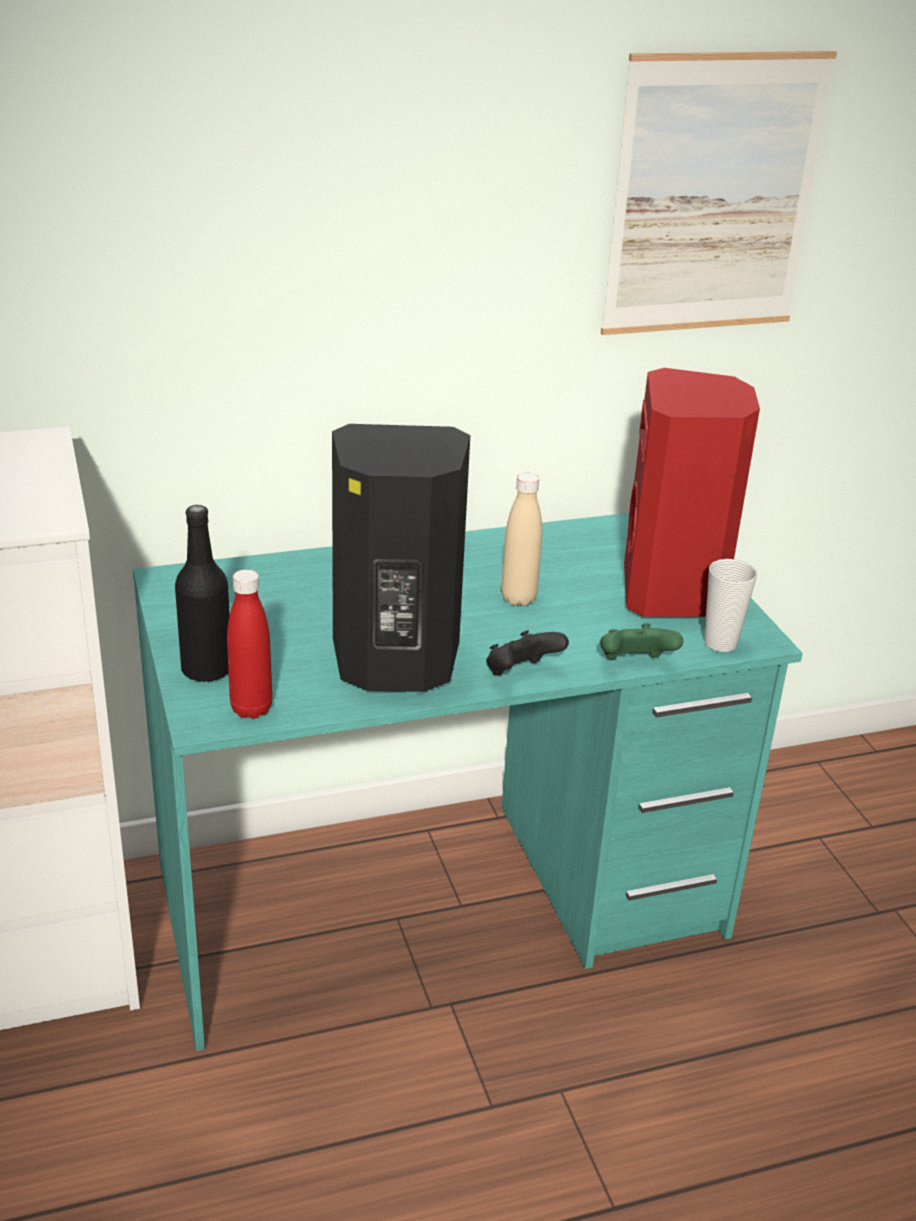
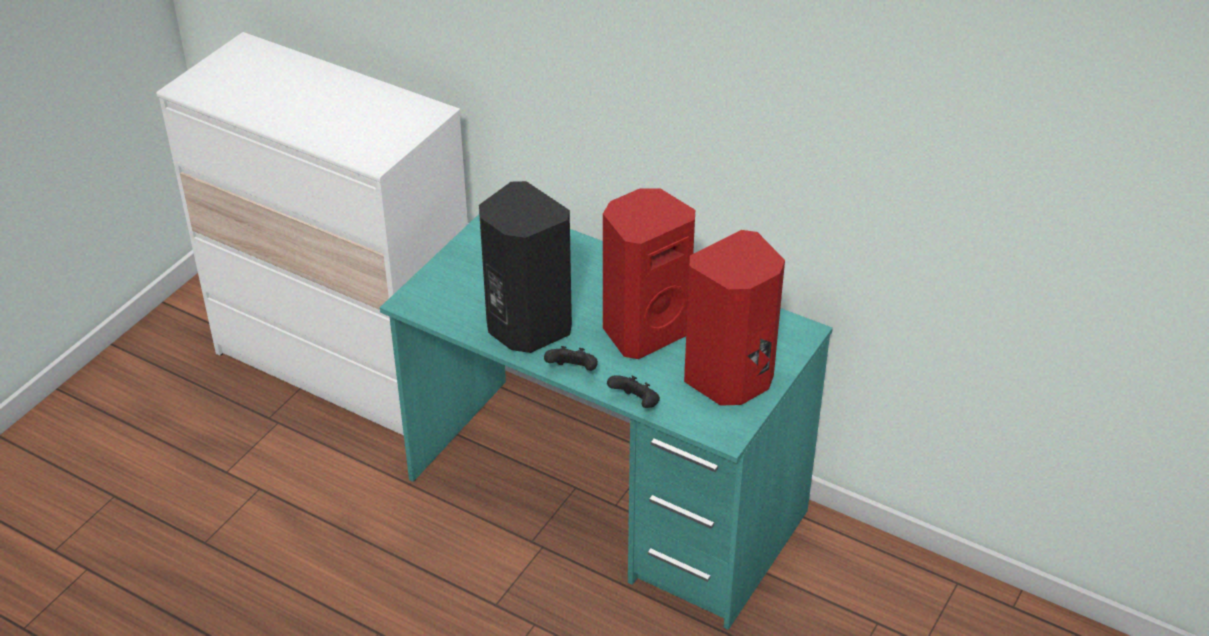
camera: 50 degrees right, 10 degrees up
black bottle [175,505,230,683] -> none
red bottle [227,569,272,719] -> none
beige bottle [501,473,542,606] -> red speaker [603,188,695,359]
green game controller [600,623,683,660] -> black game controller [607,375,660,408]
picture [601,51,837,335] -> none
cup [704,559,757,652] -> none

